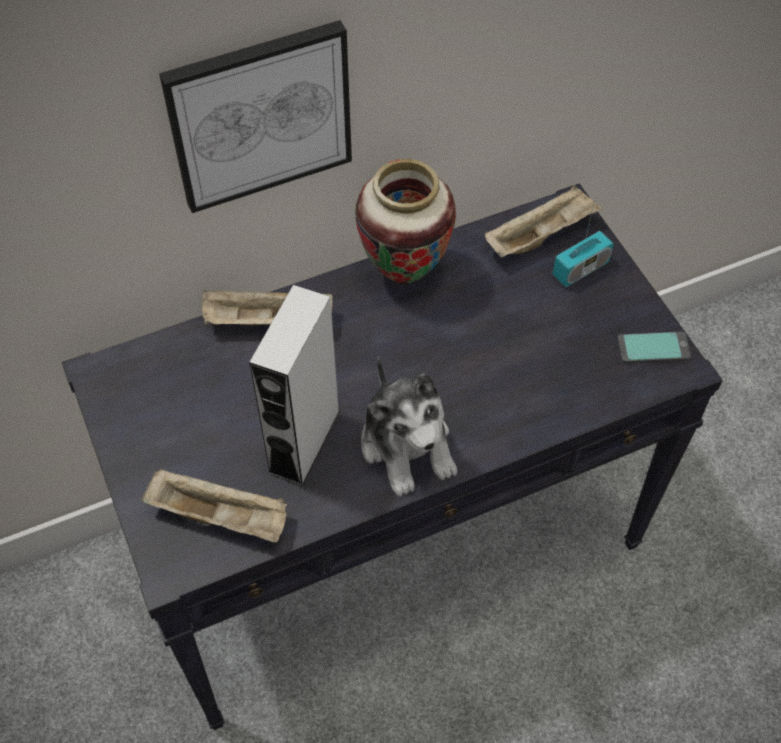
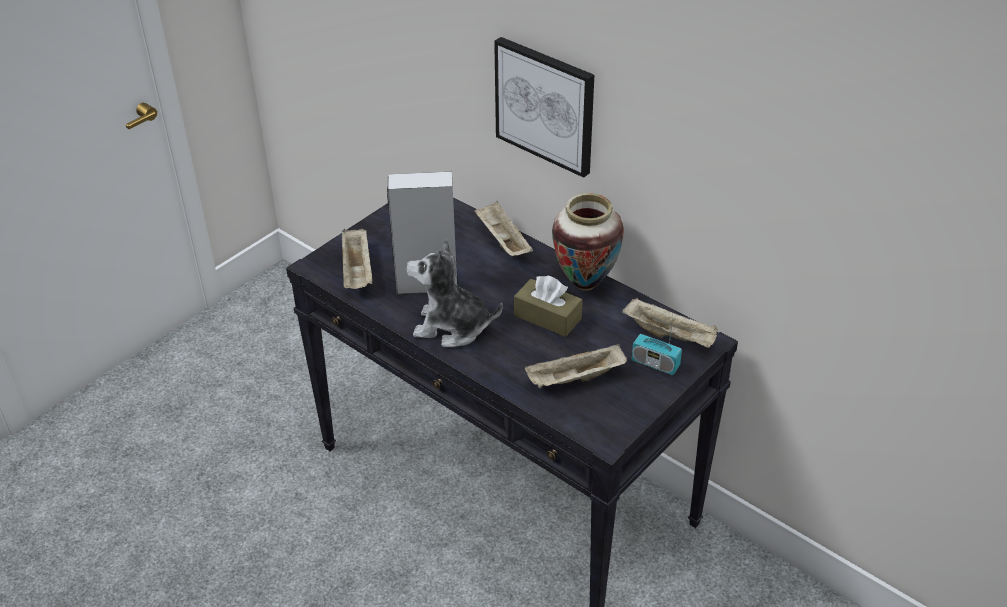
camera: 65 degrees right, 15 degrees down
plush toy [361,357,457,497] -> plush toy turned 60 degrees clockwise [406,239,503,347]
phone [617,332,691,364] -> none
none -> brown tissue box [514,276,583,337]
none -> beige tray [525,344,627,388]

